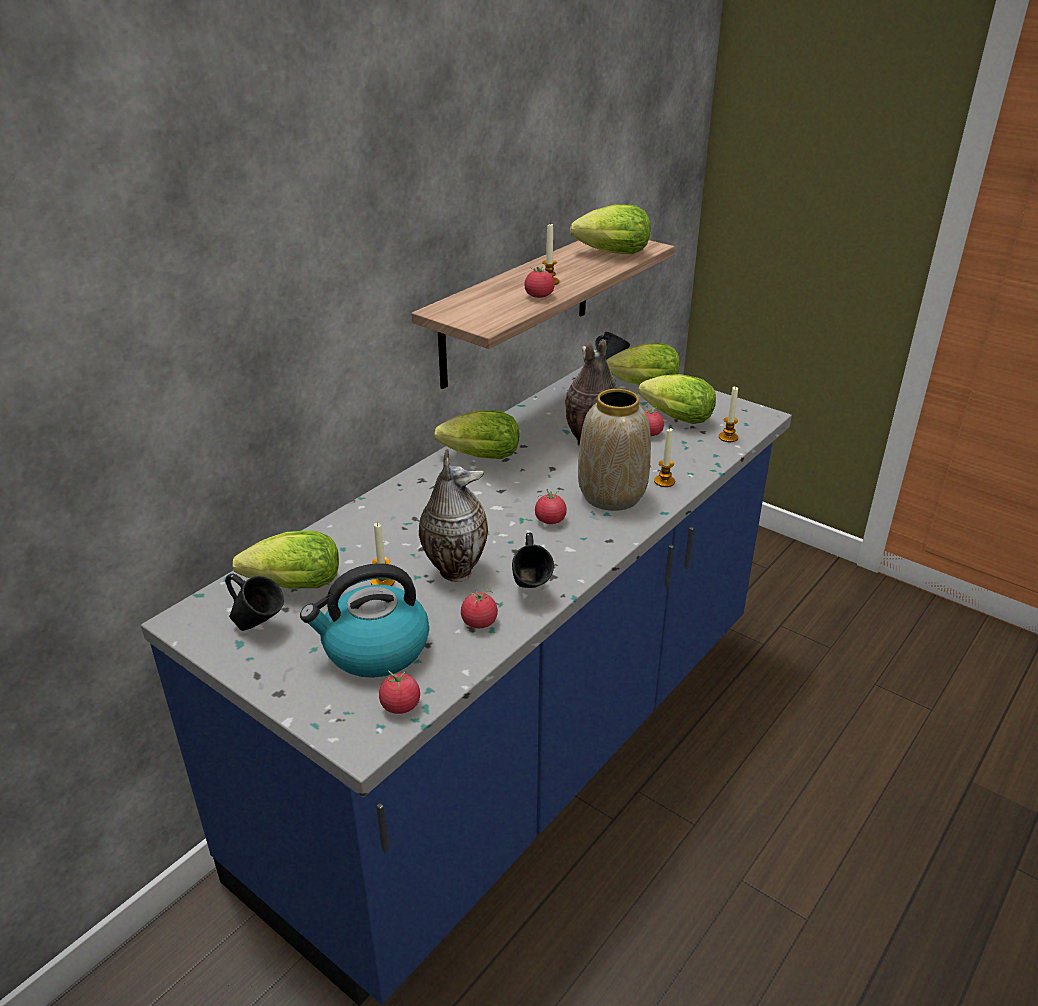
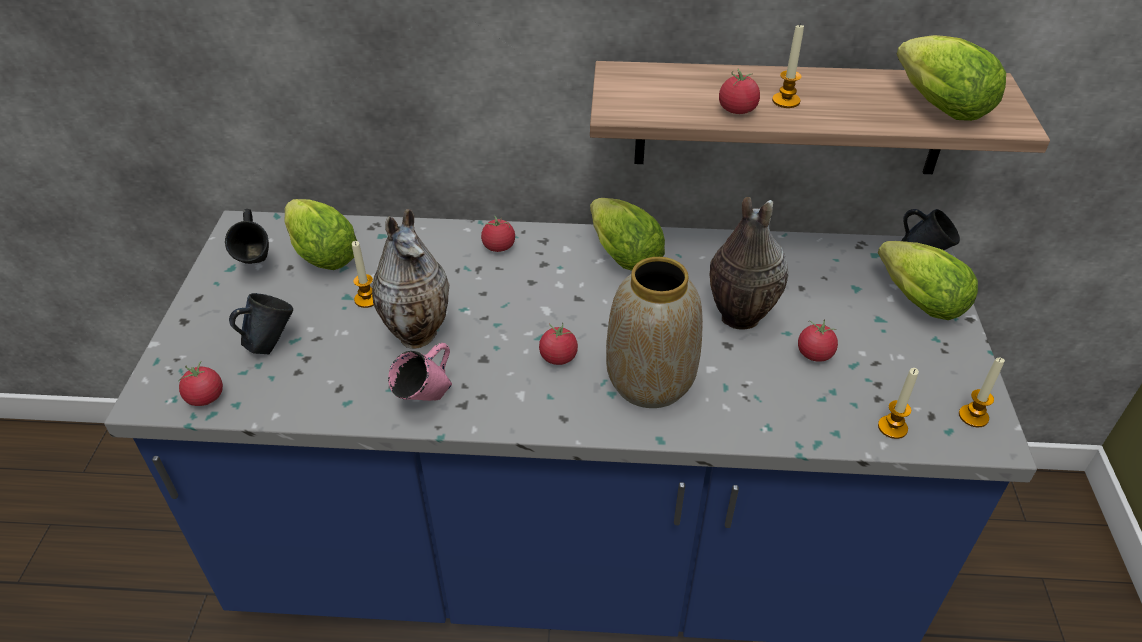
camera: 55 degrees right, 10 degrees up
kettle [300,563,429,678] -> blue mug [229,293,293,354]
tomato [461,590,498,628] -> tomato moved to [481,216,515,252]
black mug [512,533,554,588] -> pink mug [388,343,452,401]
lettuce [638,374,716,424] -> none
candle [654,428,675,487] -> candle moved to [959,358,1005,427]

